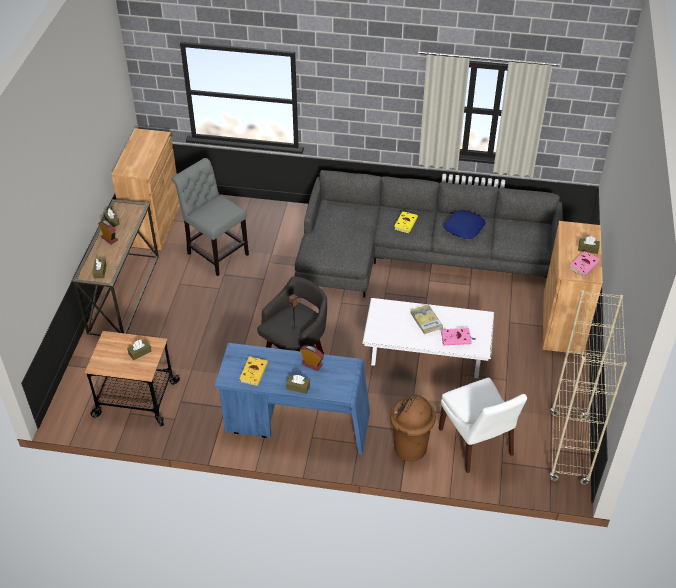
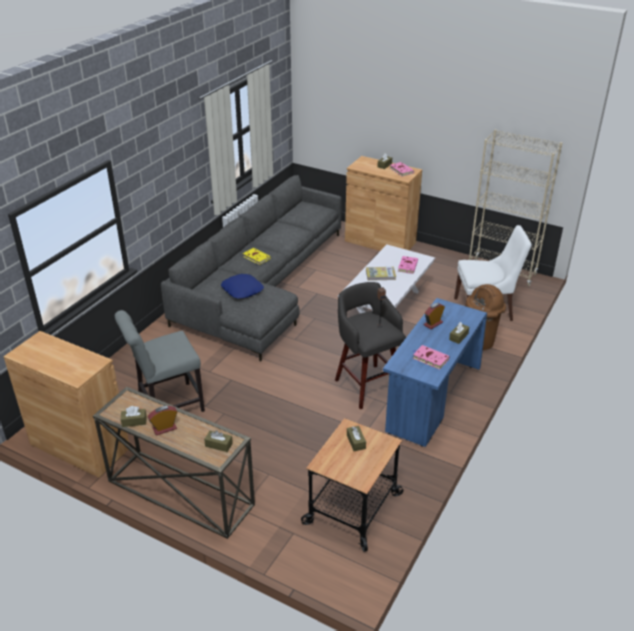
camera: 70 degrees left, 10 degrees down
yellow book [239,357,268,386] -> pink book [413,345,450,370]
blue pillow [444,210,486,239] -> blue pillow moved to [221,274,264,299]

